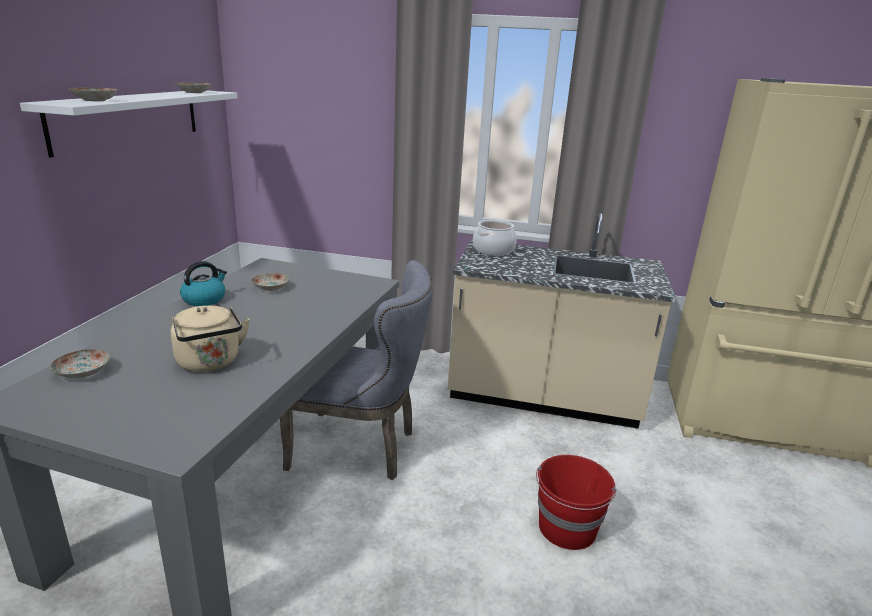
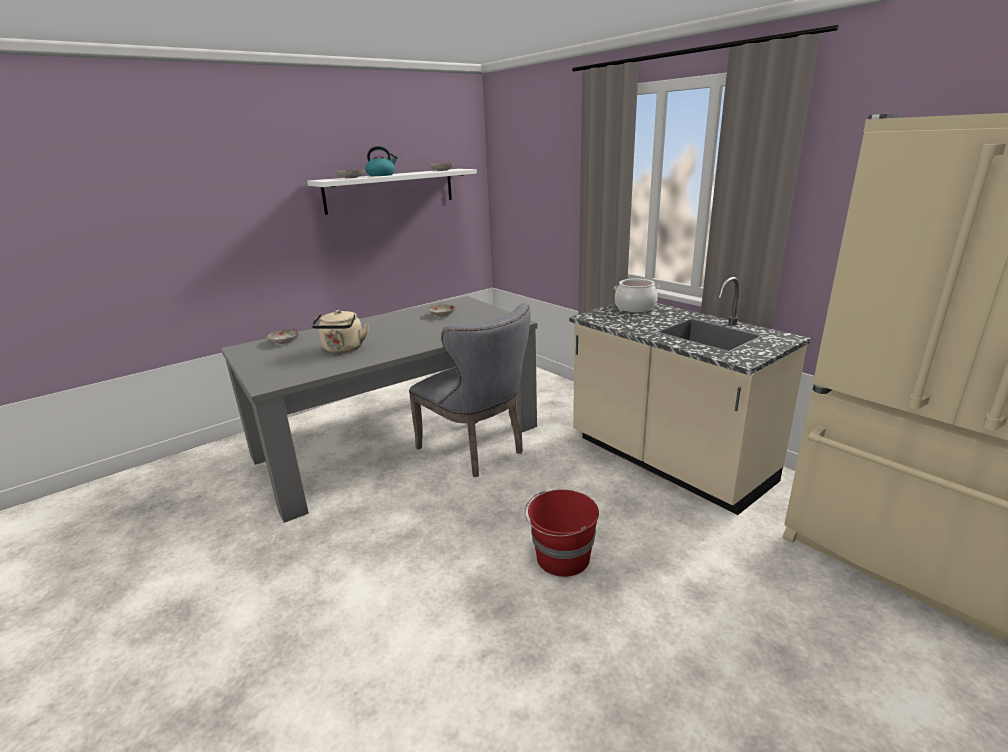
camera: 40 degrees right, 0 degrees up
kettle [180,261,227,306] -> kettle moved to [366,146,398,176]

